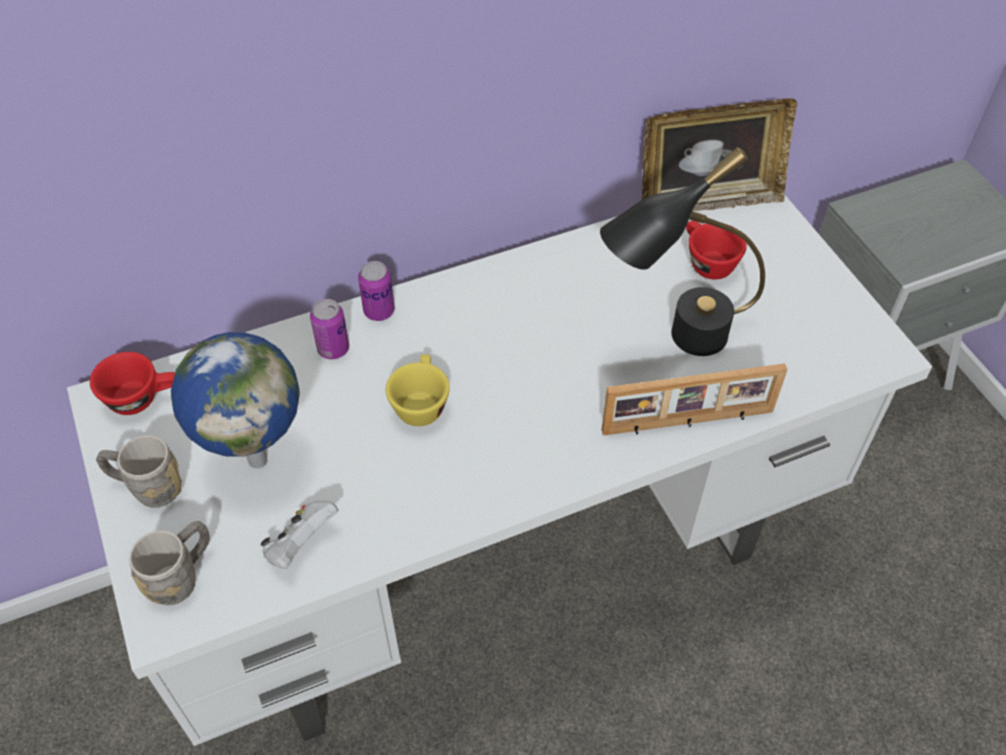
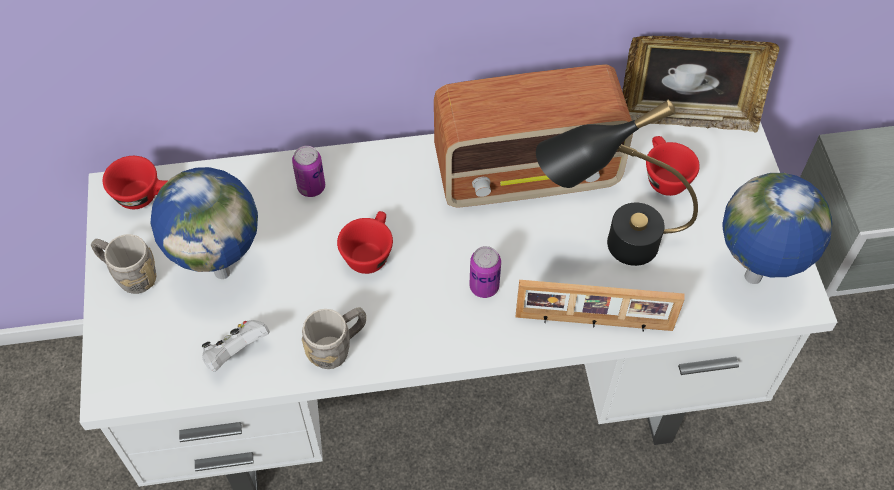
camera: 15 degrees right, 5 degrees up
grey mug [129,521,210,605] -> grey mug moved to [302,308,366,369]
can [358,261,395,321] -> can moved to [469,246,501,298]
yellow cup [386,354,450,426] -> red cup [337,211,393,274]
none -> radio [434,64,633,208]
none -> globe [722,173,833,284]

